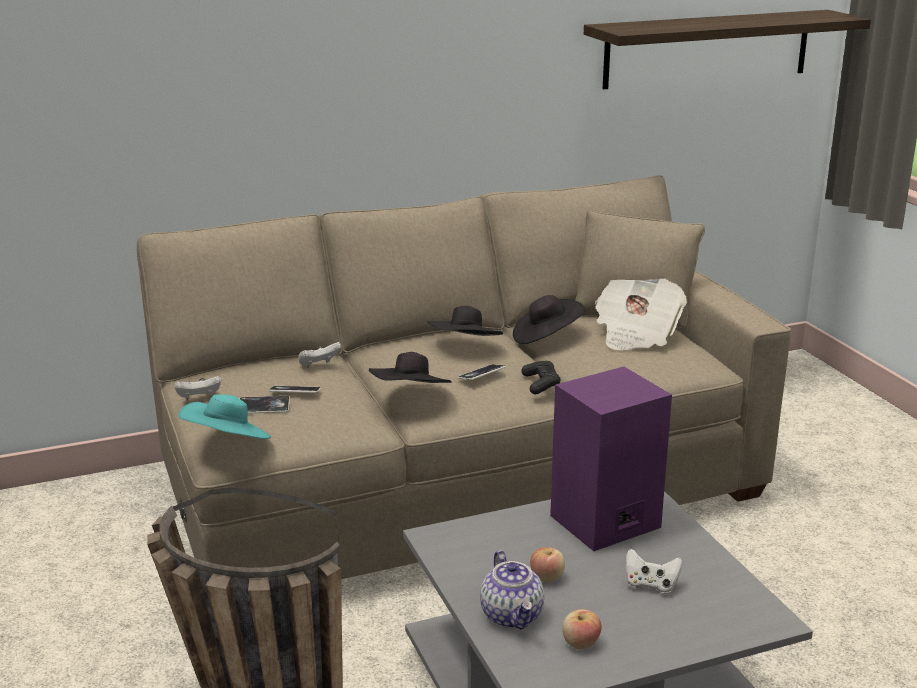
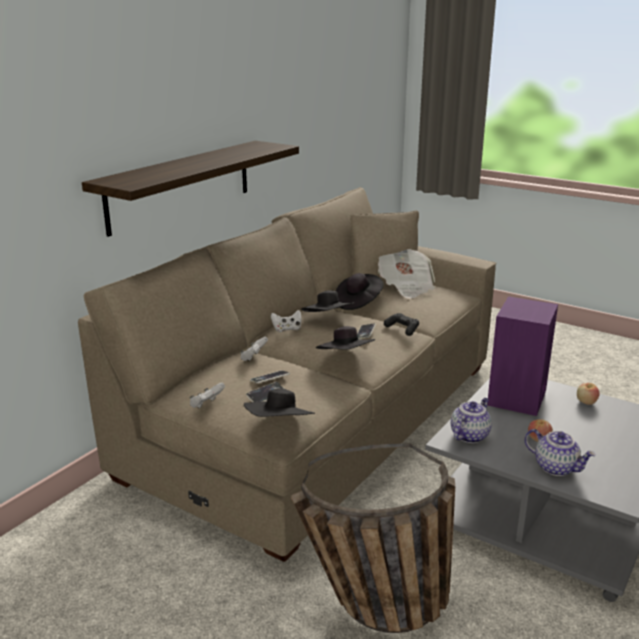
camera: 35 degrees left, 0 degrees up
turquoise hat [178,394,271,439] -> black hat [244,388,315,417]
apple [562,609,602,650] -> apple moved to [577,383,600,405]
shelf [584,10,871,89] -> shelf moved to [82,141,299,237]
white game controller [626,549,682,594] -> white game controller moved to [271,310,301,332]
none -> teapot [451,398,492,443]

